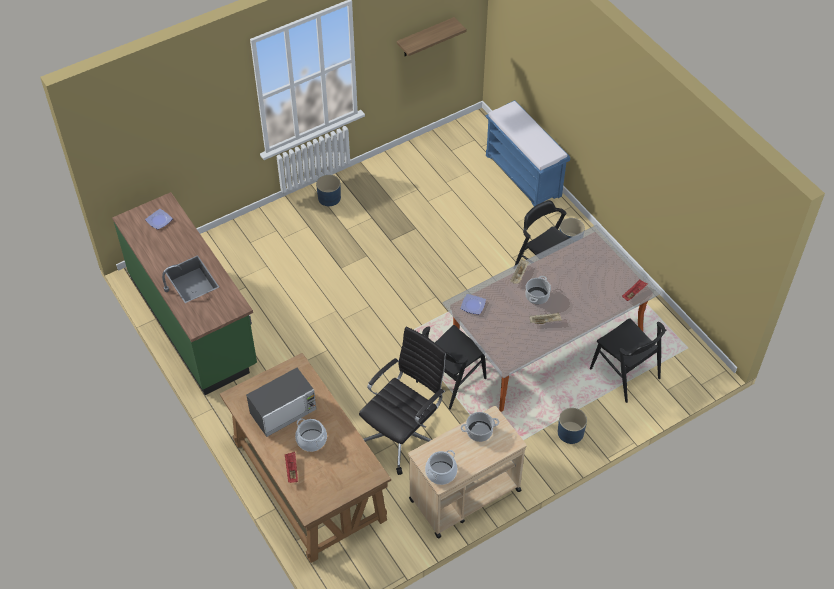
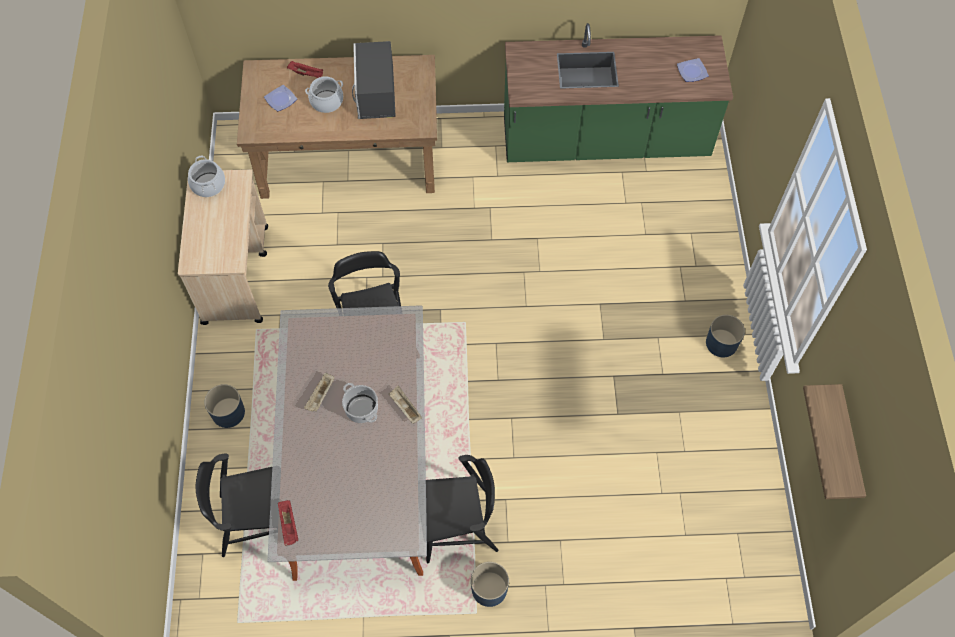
camera: 120 degrees right, 10 degrees up
black office chair [359,326,447,475] -> none
plate [461,294,486,314] -> plate moved to [264,85,297,111]
cooking pot [461,412,499,442] -> none
blue bench [485,100,570,206] -> none

